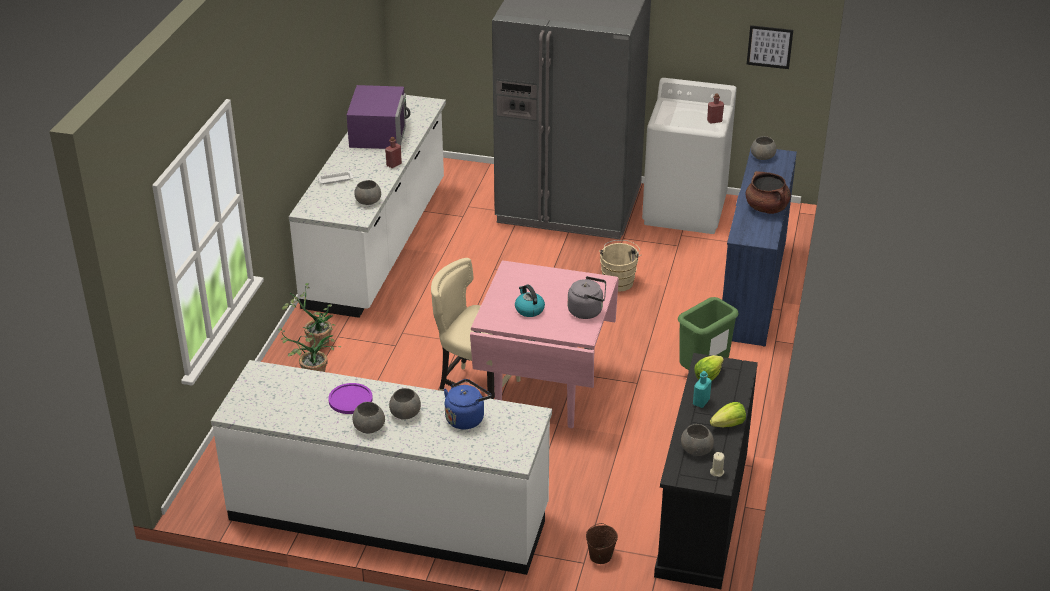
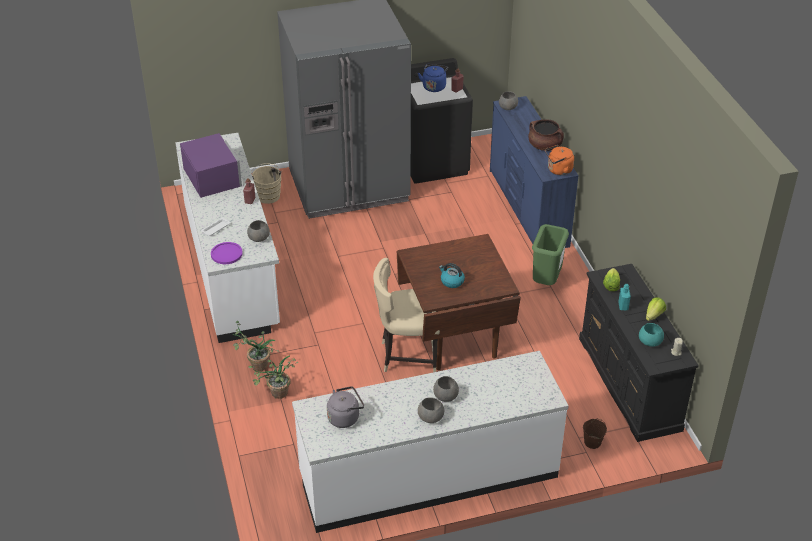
camera: 30 degrees left, 5 degrees up
purple plate [328,383,373,414] -> purple plate moved to [211,242,243,264]
blue kettle [444,379,491,429] -> blue kettle moved to [418,64,448,92]
pink dining table [470,261,619,428] -> brown dining table [397,234,521,370]
grey kettle [568,276,606,319] -> grey kettle moved to [327,386,364,428]
beige bucket [599,240,642,292] -> beige bucket moved to [251,163,282,204]
white washing machine [642,78,737,234] -> black washing machine [411,58,473,184]
grey bowl [681,424,714,456] -> turquoise bowl [639,323,664,347]
picture [747,25,793,69] -> none
none -> orange kettle [545,145,574,175]

